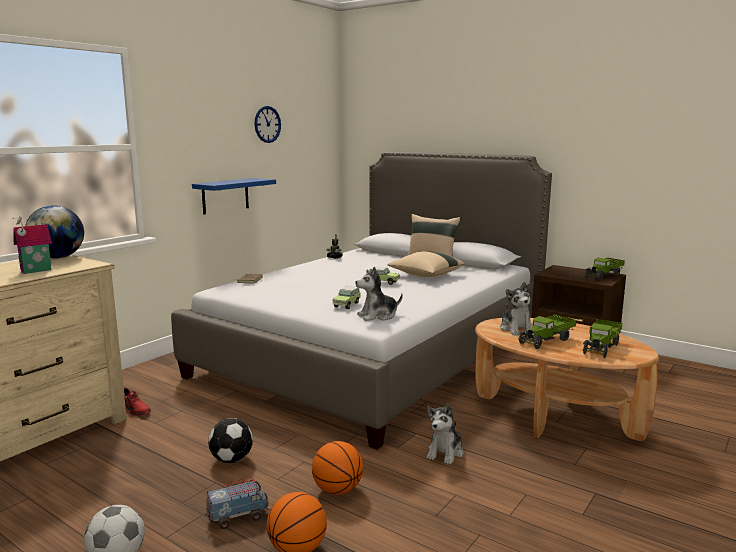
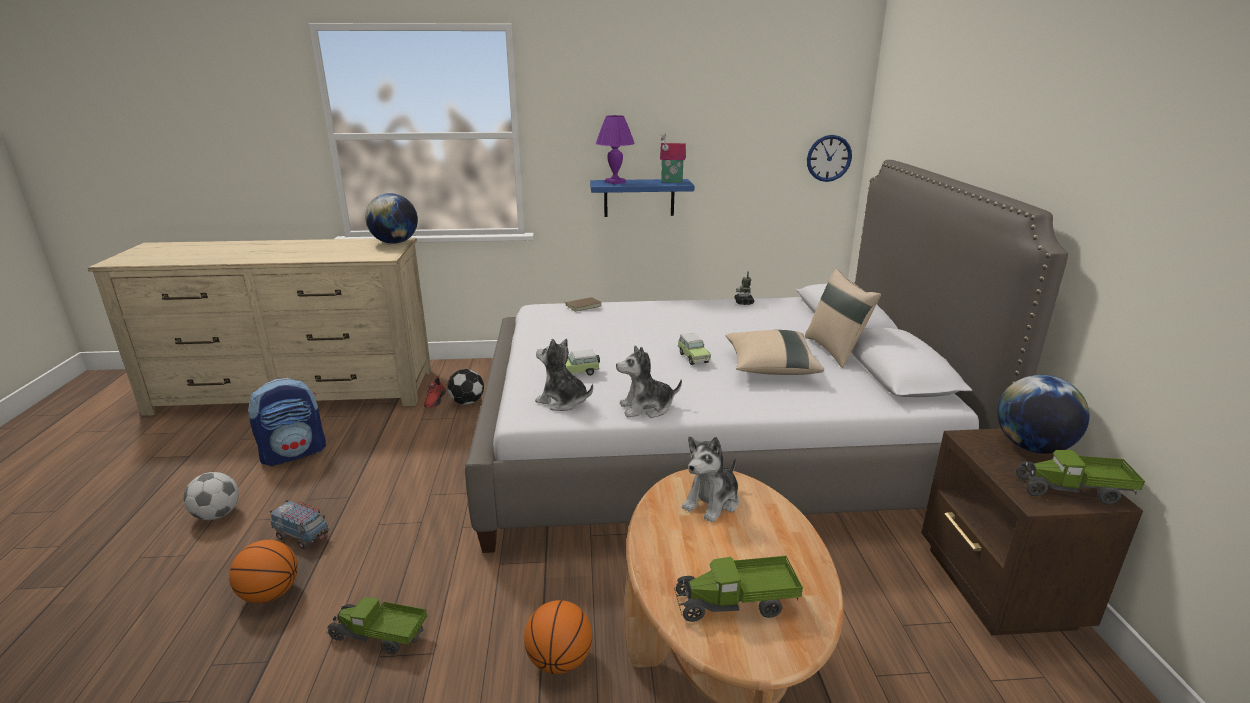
camera: 50 degrees right, 10 degrees up
toy house [13,216,52,274] -> toy house moved to [660,134,686,183]
football [208,418,253,463] -> football moved to [447,369,484,405]
wall clock [254,106,281,143] -> wall clock moved to [807,135,852,182]
basketball [312,441,363,495] -> basketball moved to [524,600,592,674]
plush toy [426,403,464,465] -> plush toy moved to [616,345,682,418]
toy truck [519,315,576,349] -> toy truck moved to [327,597,427,655]
none -> backpack [248,378,326,466]
none -> purple table lamp [596,115,635,184]
none -> globe [997,375,1089,454]

